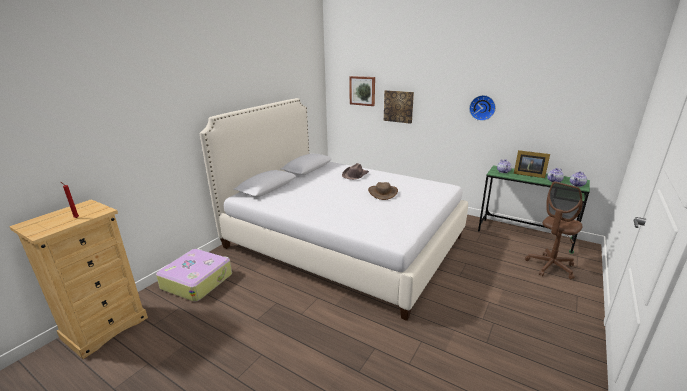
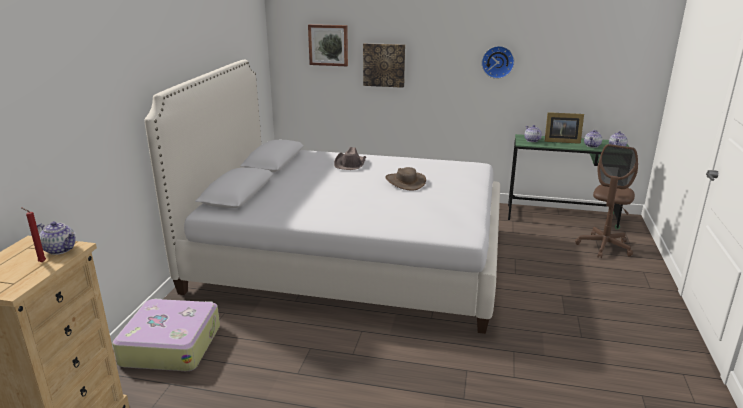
camera: 20 degrees left, 0 degrees up
none -> teapot [37,221,76,255]

